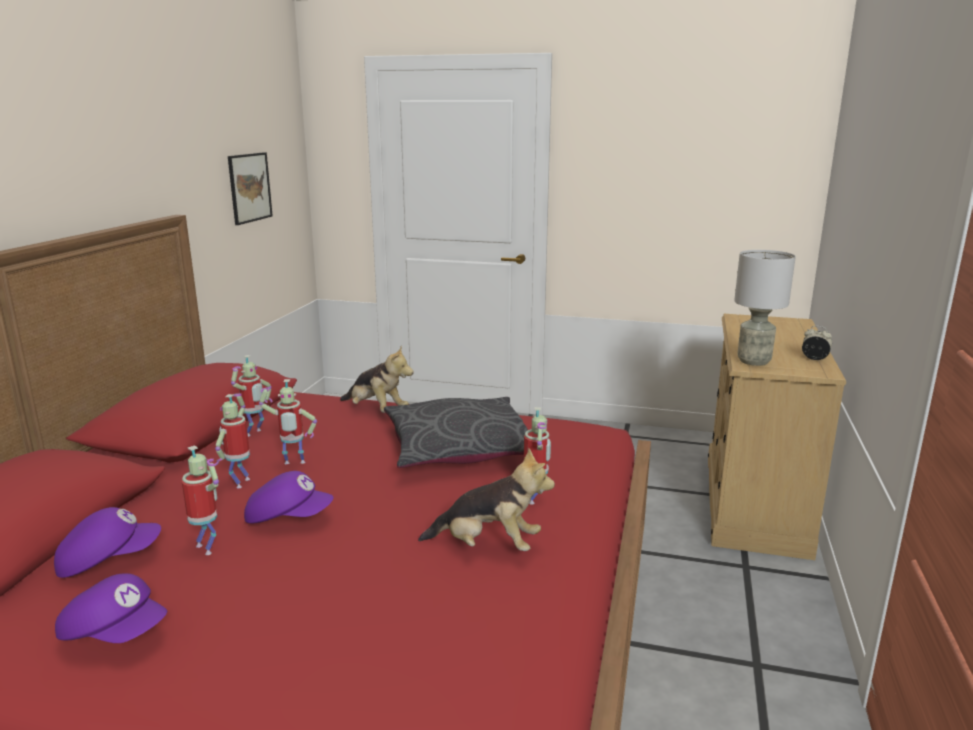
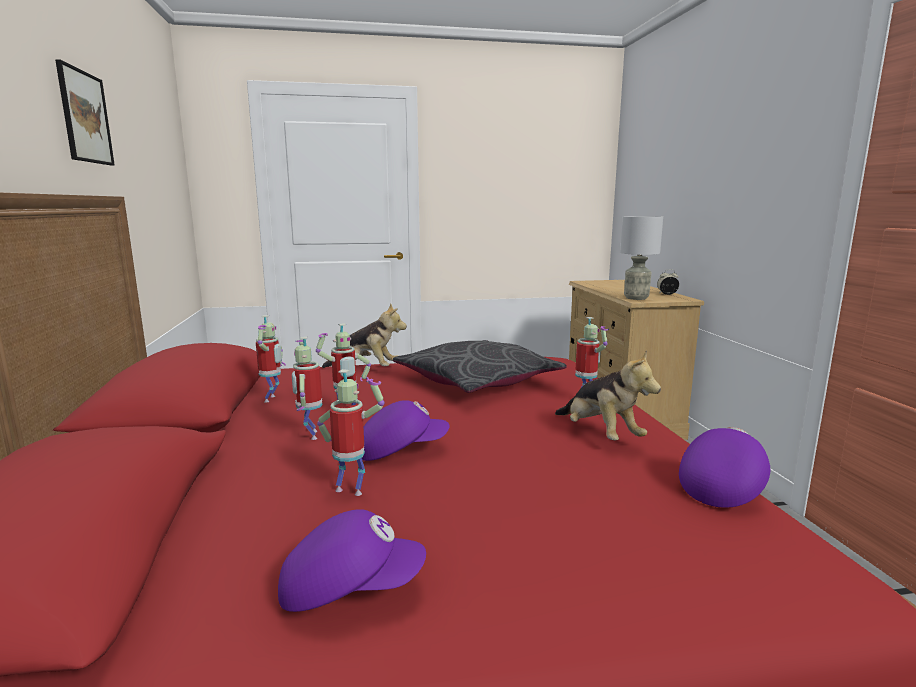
camera: 25 degrees left, 5 degrees down
purple cap [54,507,161,578] -> purple cap moved to [679,427,770,508]
picture [228,152,273,225] -> picture moved to [55,59,115,166]
plush toy [418,448,555,551] -> plush toy turned 75 degrees clockwise [555,350,661,440]

